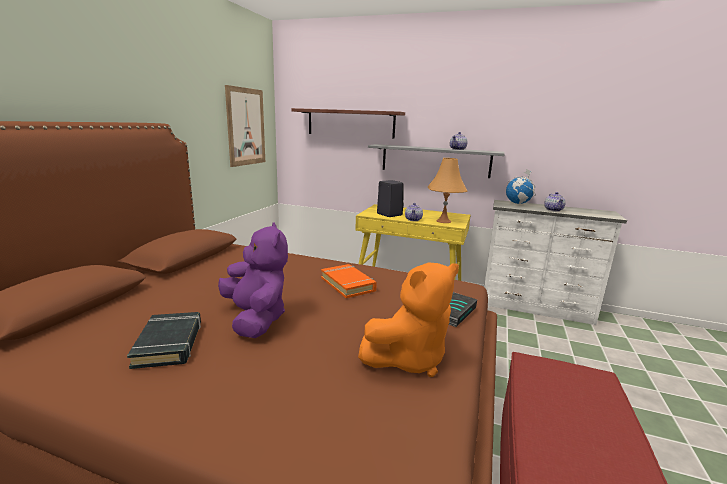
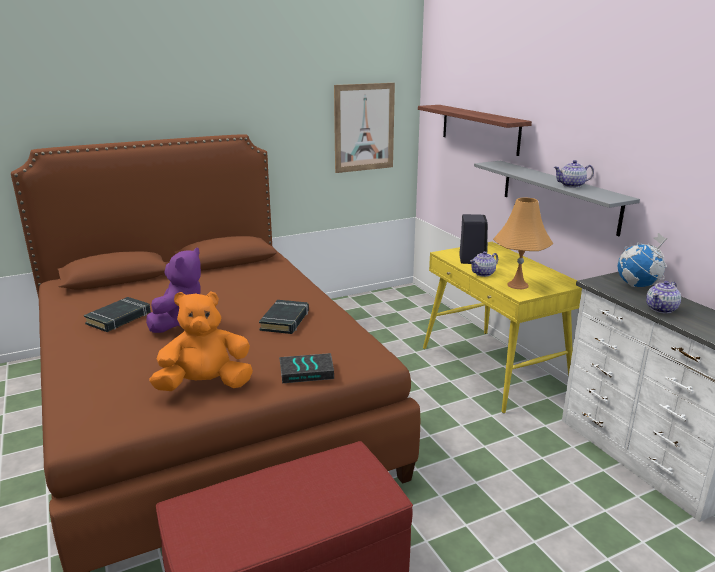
camera: 45 degrees right, 5 degrees up
orange book [321,264,377,298] -> black book [259,300,309,334]
orange plush toy [358,262,459,377] -> orange plush toy turned 150 degrees clockwise [150,291,253,391]

